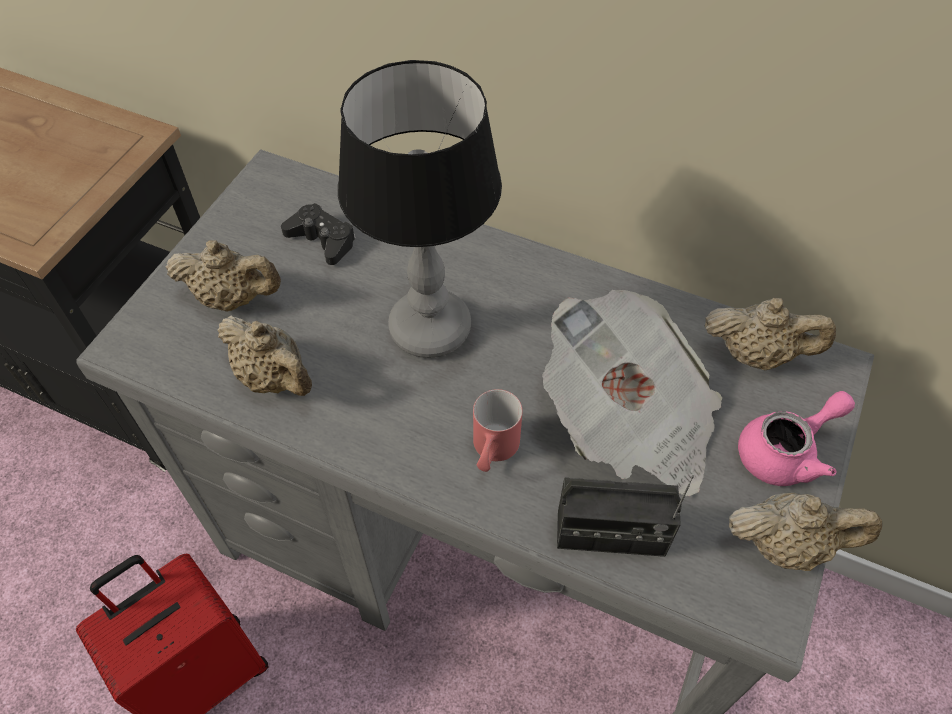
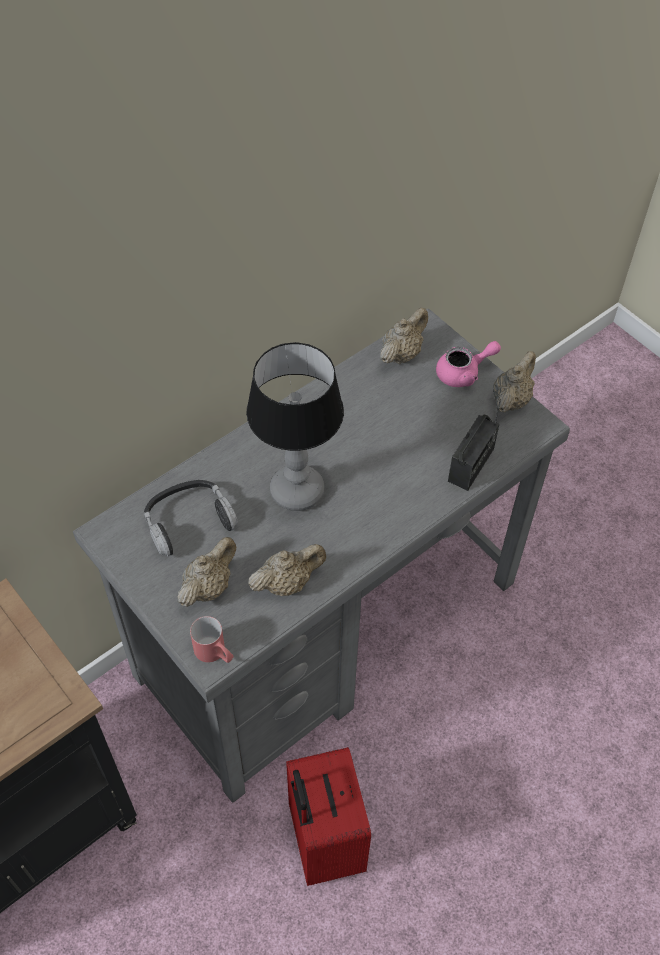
camera: 65 degrees left, 0 degrees up
black game controller [281,203,356,265] -> headphones [144,480,238,557]
red mug [473,389,523,472] -> red mug moved to [190,616,234,663]
newspaper [542,290,722,496] -> none
pink teapot [738,391,855,486] -> pink teapot turned 75 degrees clockwise [436,341,501,387]

